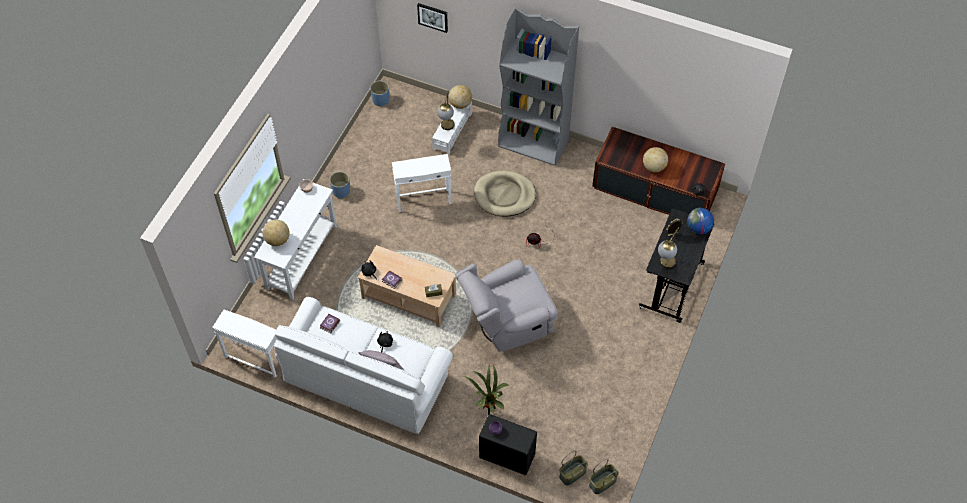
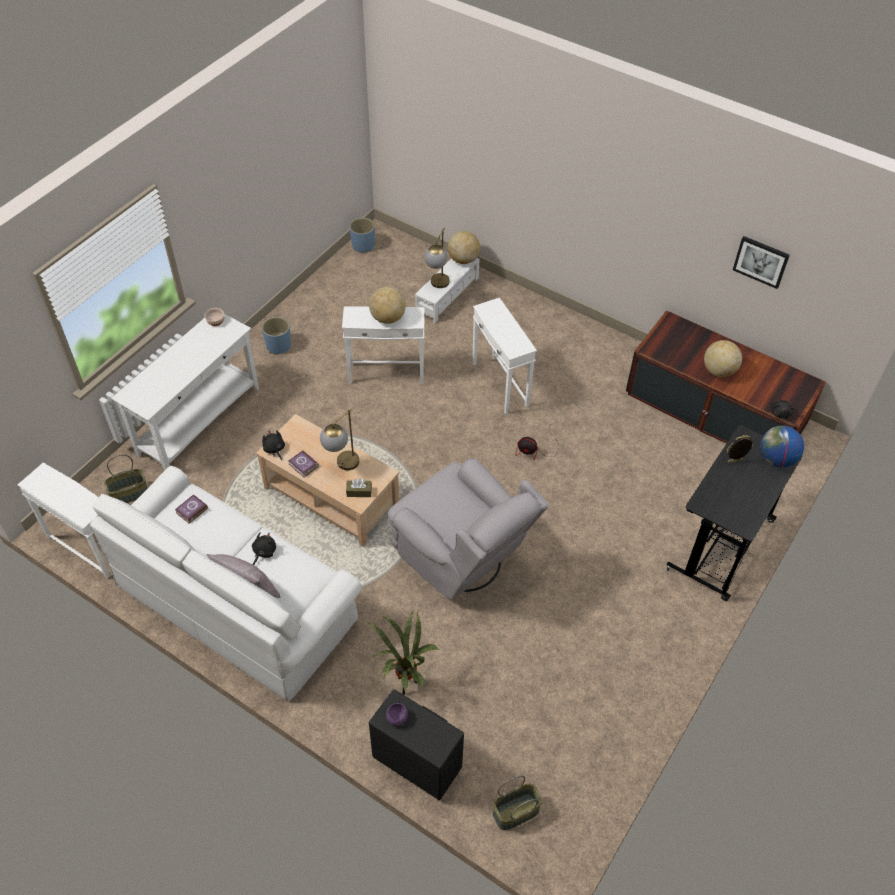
camera: 10 degrees right, 5 degrees down
globe [262,220,290,246] -> globe moved to [369,287,406,324]
picture [417,3,448,33] -> picture moved to [733,236,790,289]
grey armchair [455,259,557,352] -> grey armchair turned 120 degrees counterclockwise [388,458,549,599]
beige dog bed [474,170,536,216] -> white side table [472,298,537,414]
grey bookcase [498,7,579,166] -> none
basket [589,459,619,494] -> basket moved to [104,455,148,503]
table lamp [658,227,679,269] -> table lamp moved to [320,407,359,470]

